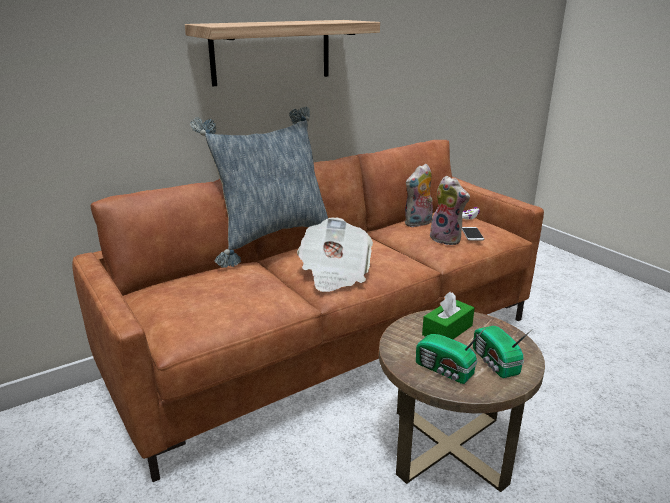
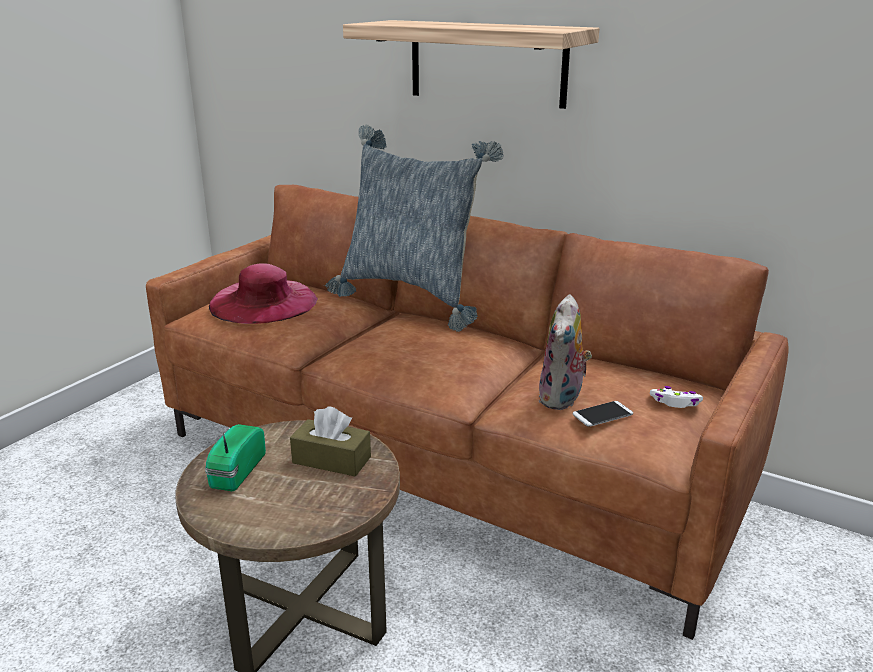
camera: 65 degrees right, 0 degrees up
newspaper [297,217,373,292] -> none
plush toy [404,164,433,227] -> none
green tissue box [422,292,475,339] -> brown tissue box [290,406,371,477]
radio [473,326,533,378] -> none
none -> pink hat [209,263,318,324]

